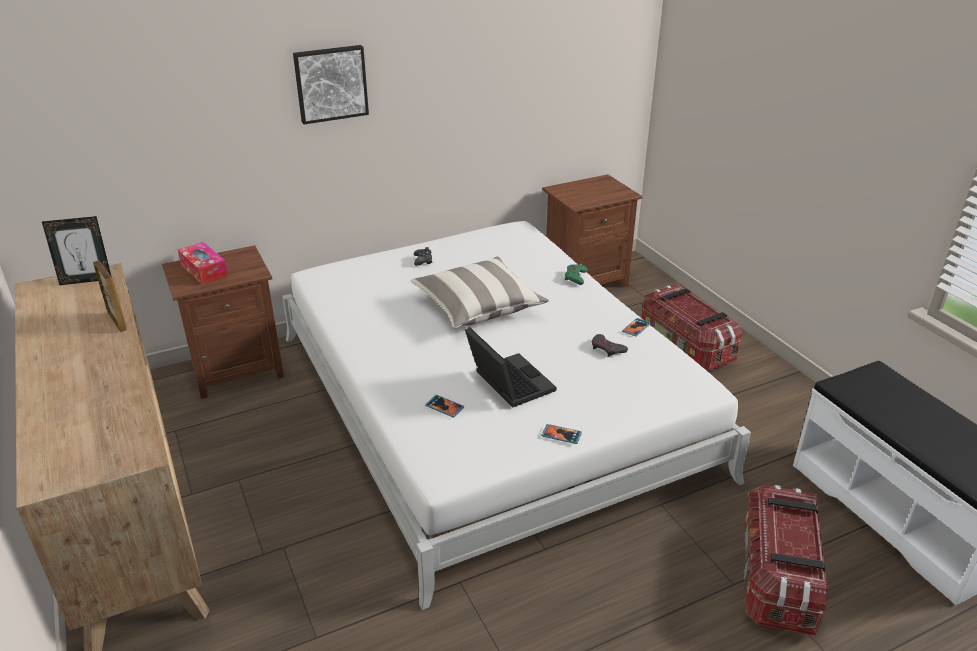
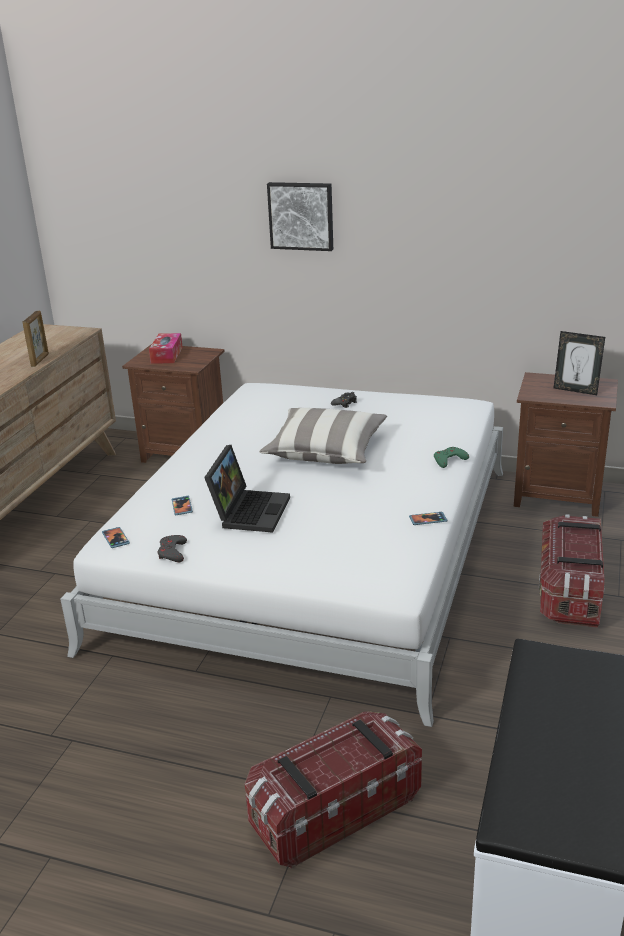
camera: 45 degrees right, 5 degrees down
picture frame [42,216,112,285] -> picture frame moved to [554,331,605,395]
phone [542,424,582,444] -> phone moved to [102,527,130,548]
grey game controller [592,334,628,357] -> grey game controller moved to [158,535,187,562]

